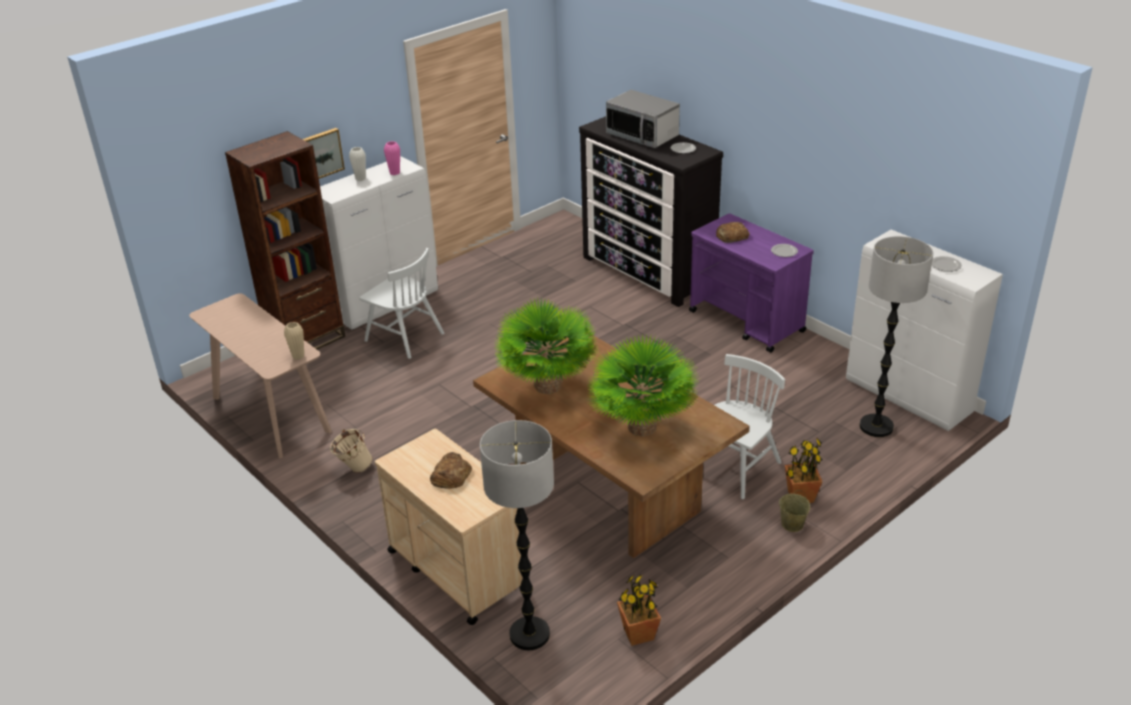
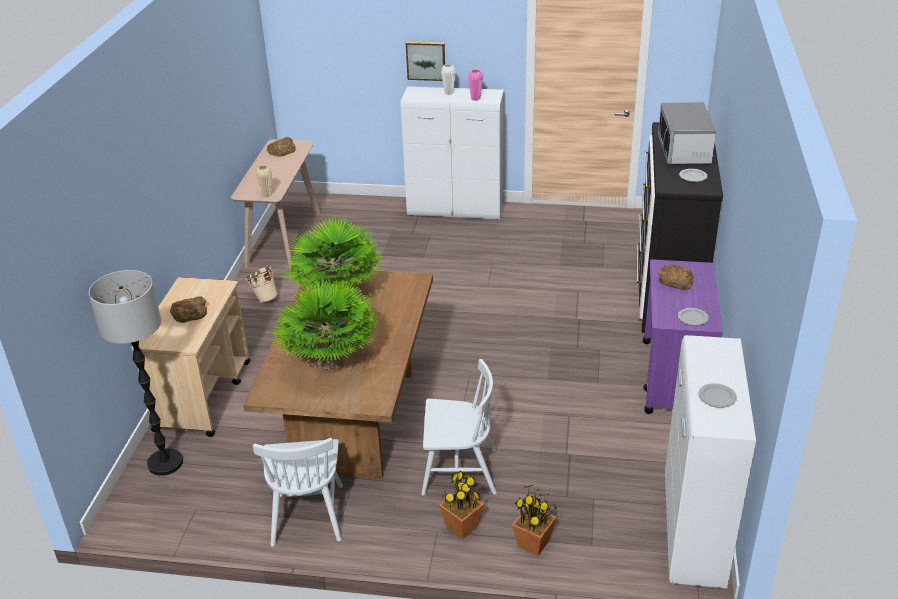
camera: 50 degrees right, 0 degrees up
brown bookcase [225,131,346,350] -> none
white chair [359,248,445,359] -> white chair moved to [253,438,343,547]
potted plant [617,574,661,646] -> potted plant moved to [512,485,557,556]
beige bucket [779,490,810,532] -> none
floor lamp [860,236,933,437] -> none
none -> bread [267,137,296,156]

